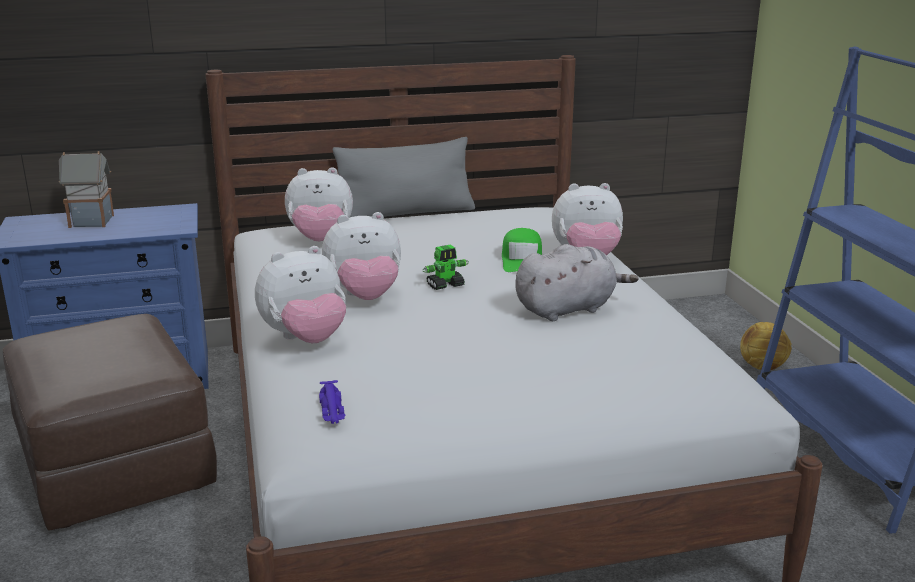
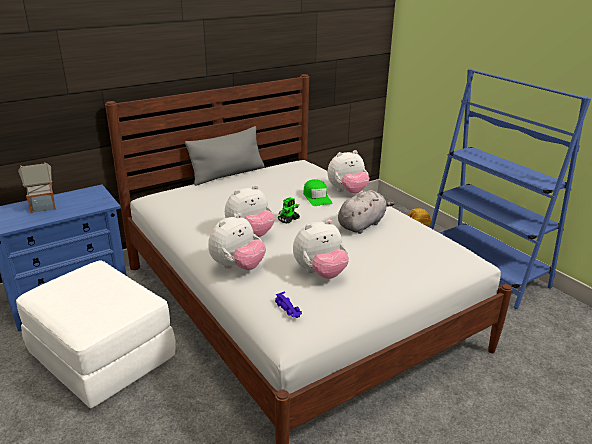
camera: 20 degrees left, 5 degrees up
brown ottoman [3,314,217,531] -> white ottoman [16,261,175,409]
plush toy [285,167,353,241] -> plush toy moved to [293,220,349,279]

